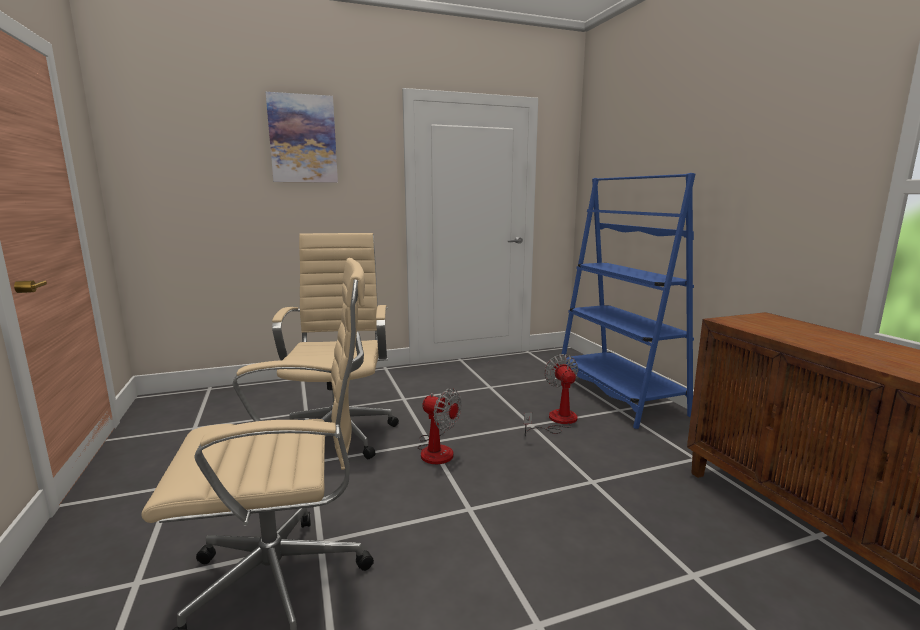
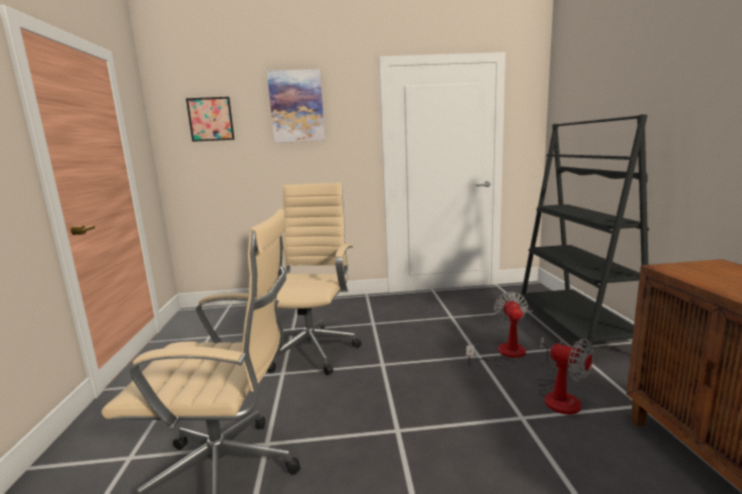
camera: 15 degrees right, 0 degrees up
fan [417,388,462,464] -> fan moved to [536,337,594,414]
blue bookcase [562,173,695,429] -> black bookcase [519,114,649,368]
none -> picture [186,97,235,142]

